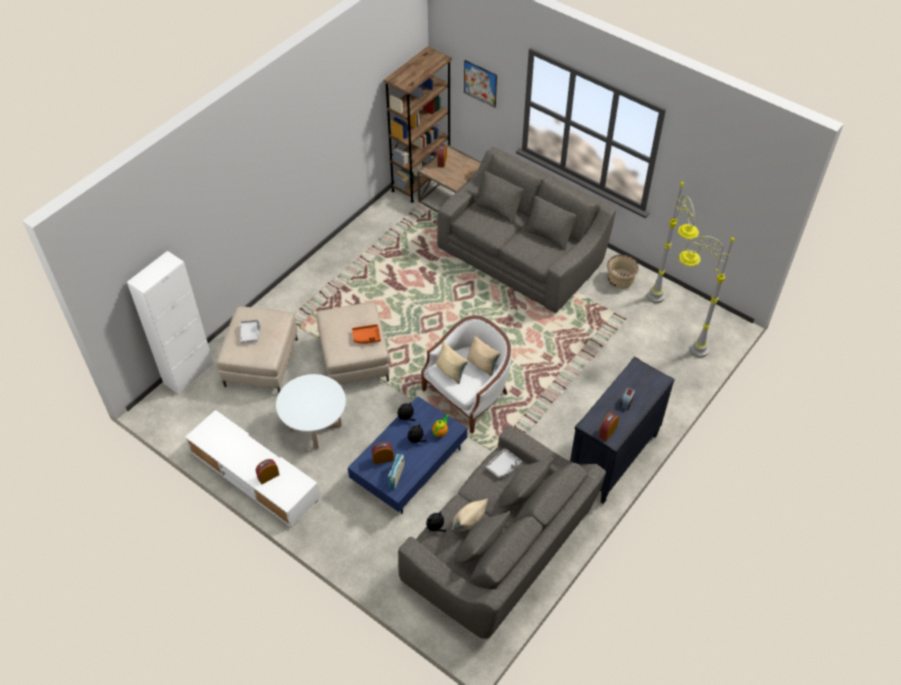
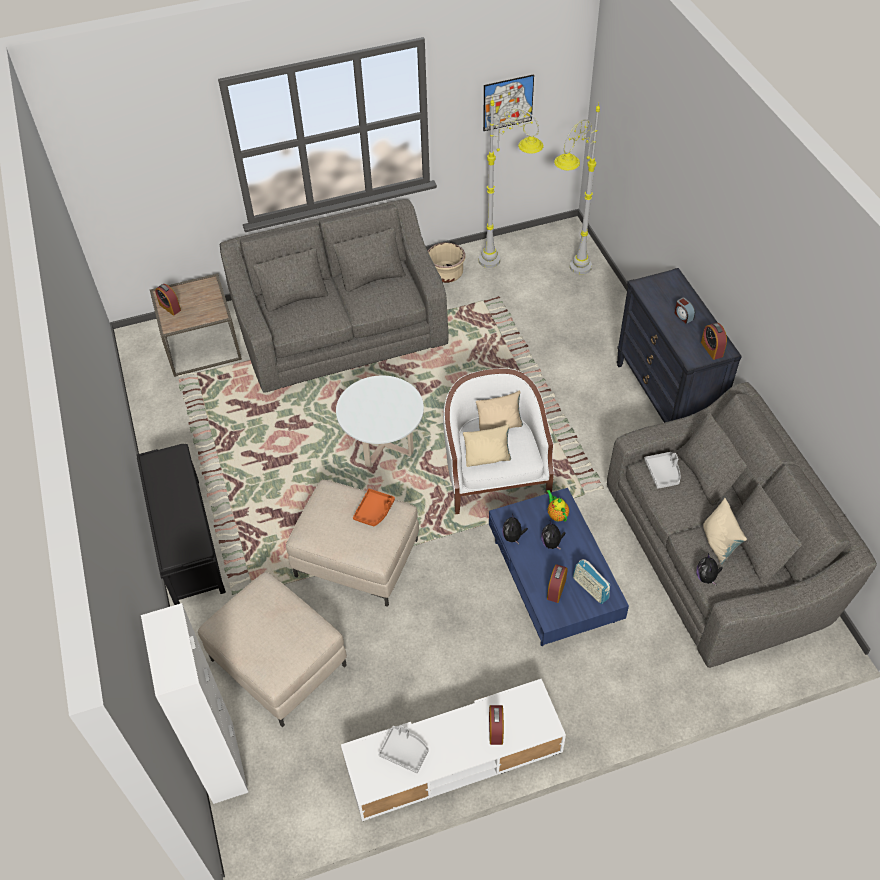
camera: 55 degrees left, 0 degrees up
grey tray [240,319,261,343] -> grey tray moved to [378,726,429,773]
white coffee table [276,374,346,449] -> white coffee table moved to [336,375,424,467]
brown bookcase [383,46,452,203] -> none
picture [464,60,497,108] -> picture moved to [483,74,534,131]
none -> black bench [137,444,226,605]

